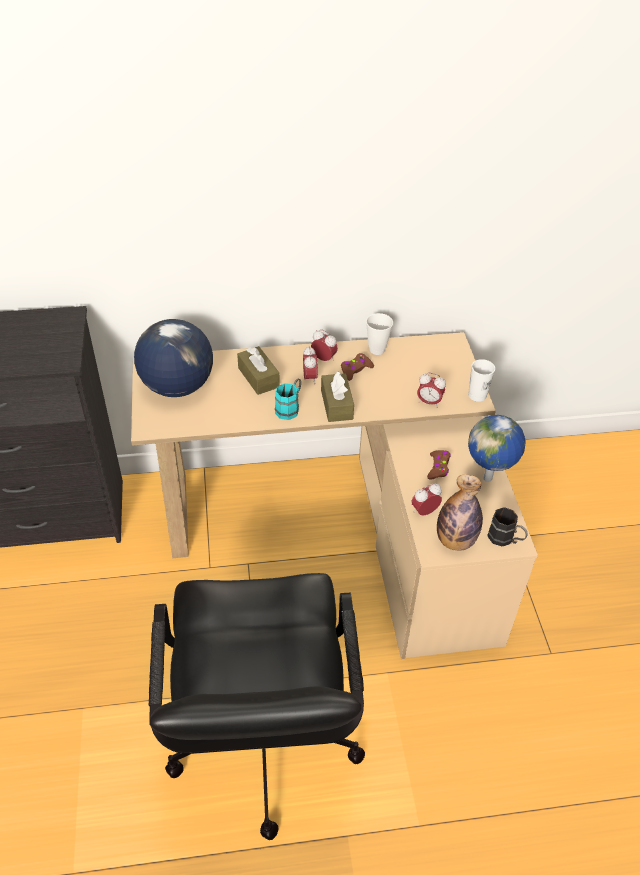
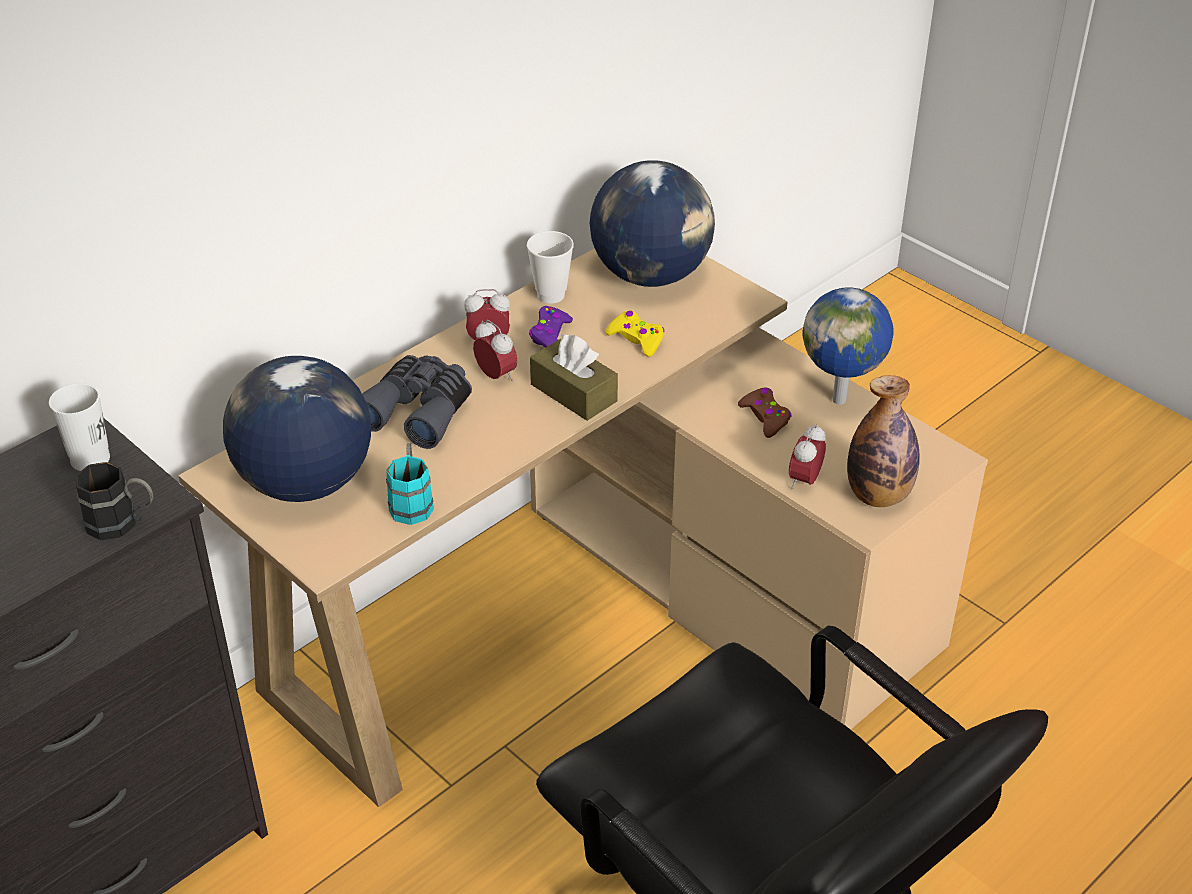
camera: 35 degrees left, 5 degrees down
brown tissue box [237,346,280,395] -> grey binoculars [362,355,472,449]
turquoise mug [275,379,301,420] -> turquoise mug moved to [386,443,434,525]
brown game controller [341,353,374,381] -> purple game controller [529,306,573,348]
alarm clock [417,373,446,408] -> none
white cup [468,359,495,402] -> white cup moved to [49,383,110,471]
black mug [487,507,528,546] -> black mug moved to [76,462,153,540]
none -> globe [590,160,715,287]
none -> yellow game controller [605,310,665,357]

